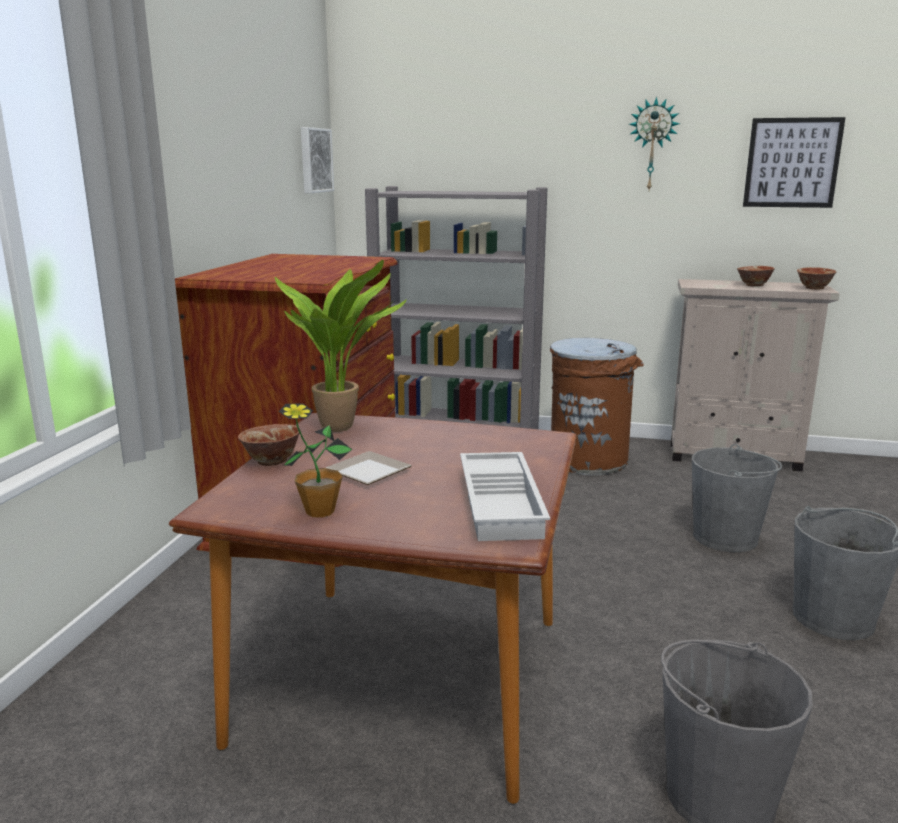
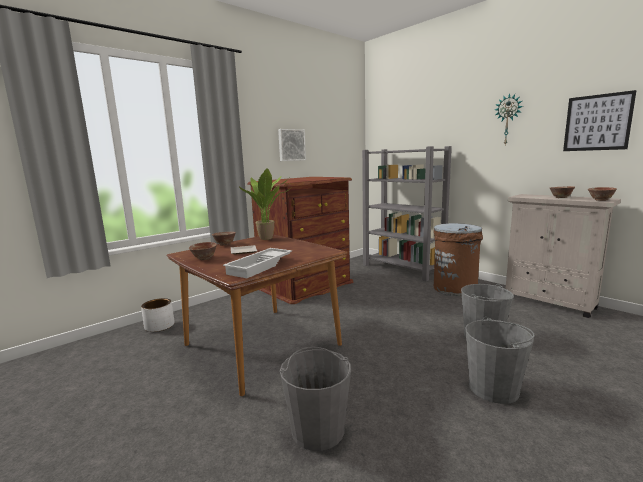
camera: 35 degrees right, 5 degrees down
potted plant [279,403,352,518] -> bowl [189,242,217,260]
picture [301,127,334,193] -> picture moved to [278,129,306,161]
none -> white planter [141,298,174,332]

